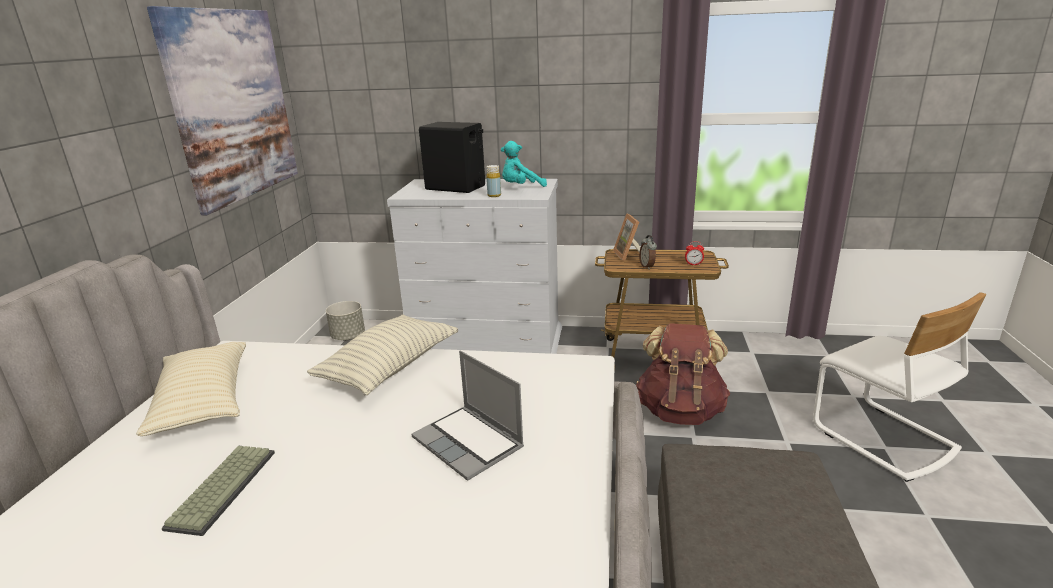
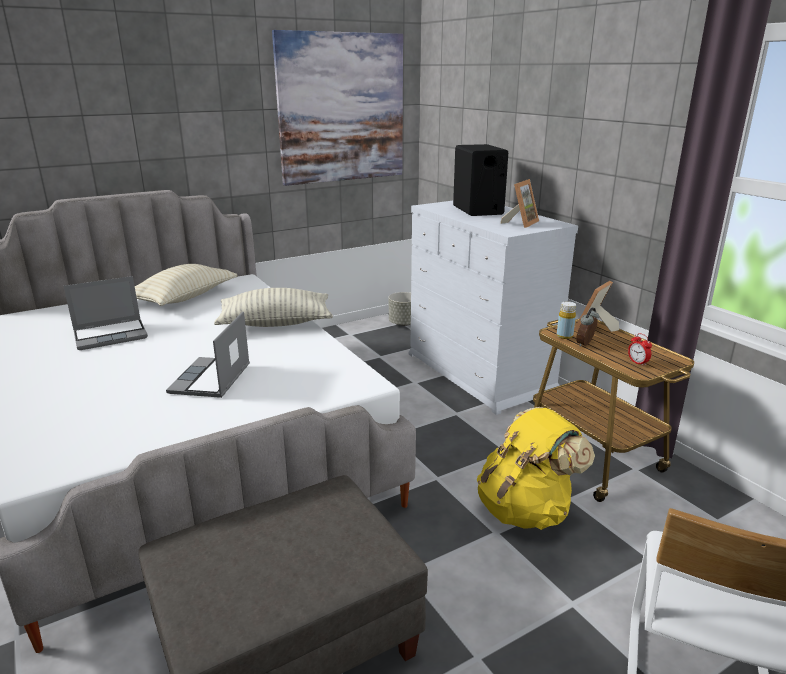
camera: 50 degrees right, 0 degrees up
keyboard [162,446,275,536] -> laptop [64,276,148,350]
yellow bottle [486,165,501,197] -> yellow bottle moved to [557,301,576,339]
turquoise plush toy [501,141,547,187] -> picture frame [500,179,539,228]
brown backpack [636,323,730,425] -> yellow backpack [477,407,595,530]

